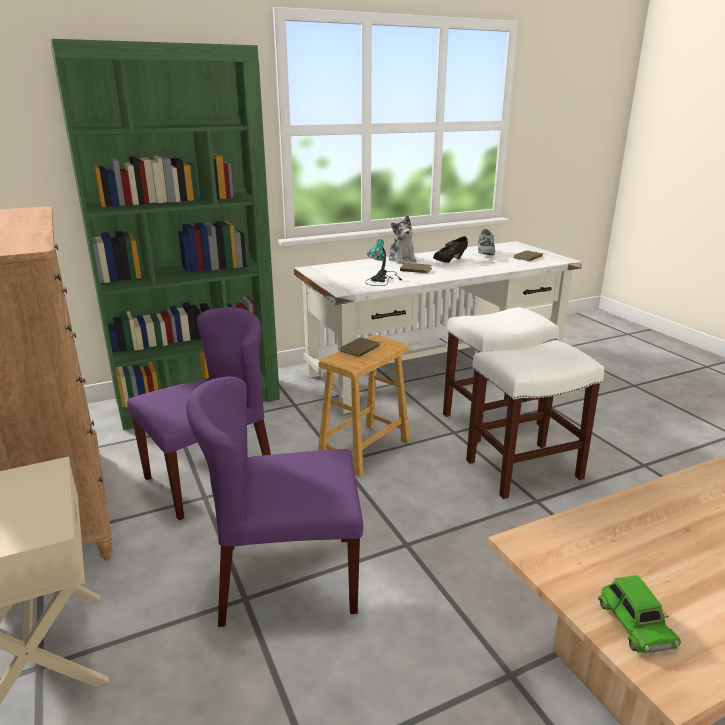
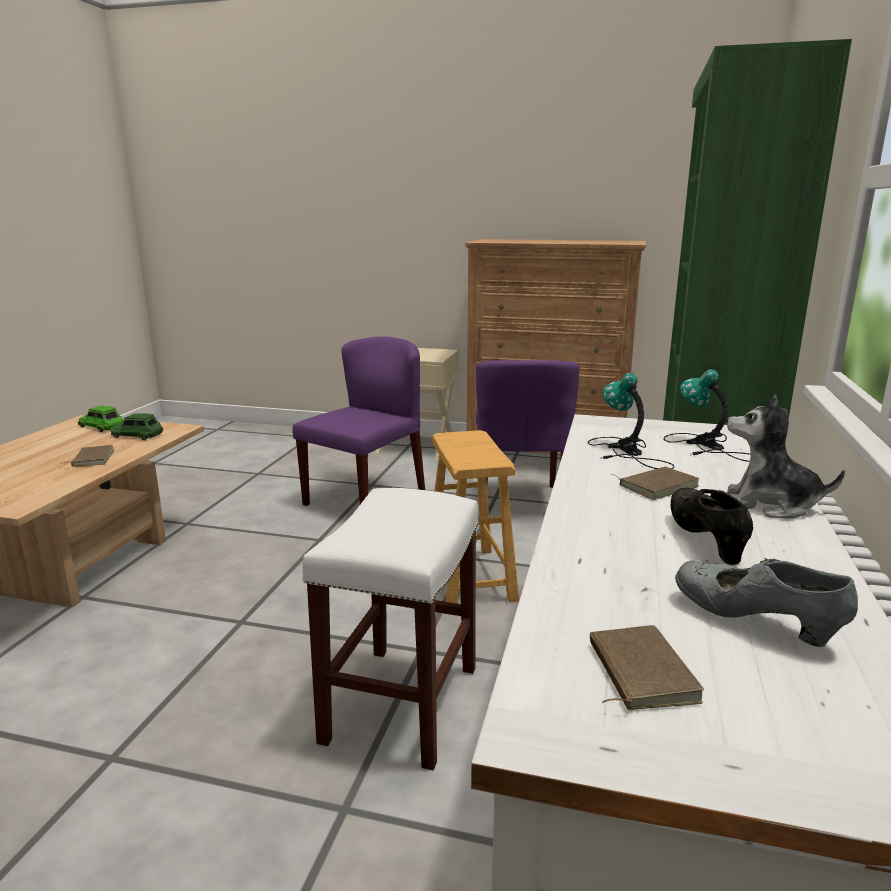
camera: 130 degrees right, 5 degrees down
brown book [340,337,384,357] -> brown book moved to [60,445,114,467]
white stool [466,340,604,499] -> none
none -> green toy car [111,414,163,440]
none -> table lamp [663,369,751,462]

